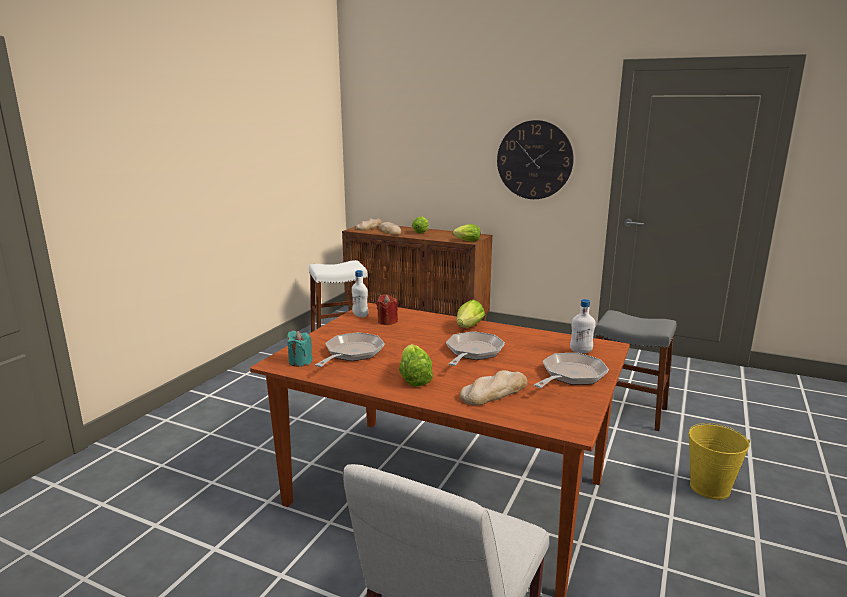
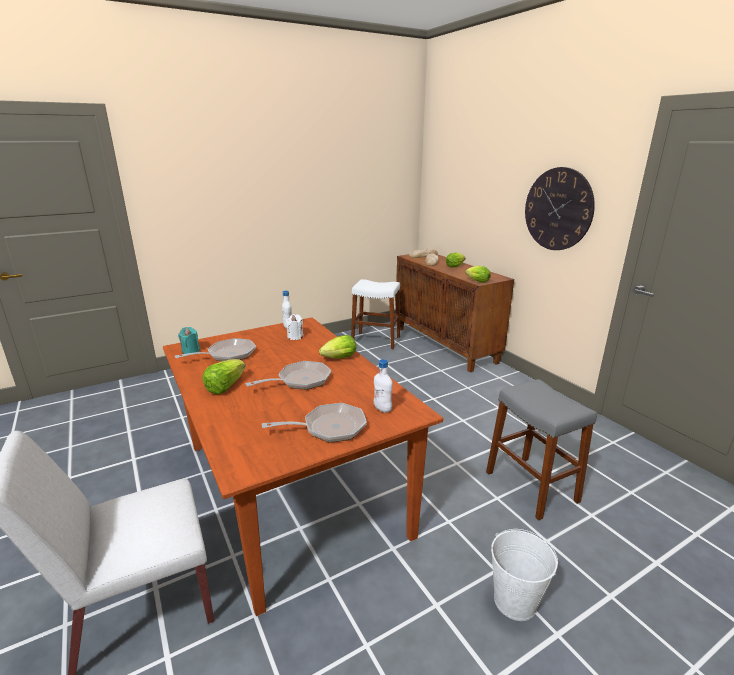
camera: 35 degrees right, 5 degrees up
red candle [376,294,398,325] -> white candle [286,314,303,340]
bread [460,370,528,405] -> none
yellow bucket [688,423,750,500] -> white bucket [491,529,558,621]

